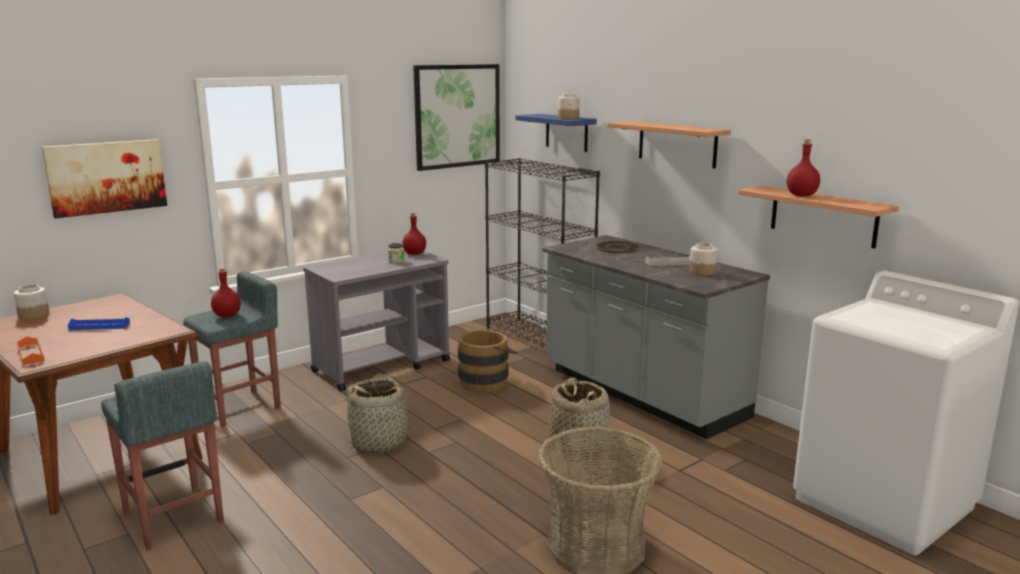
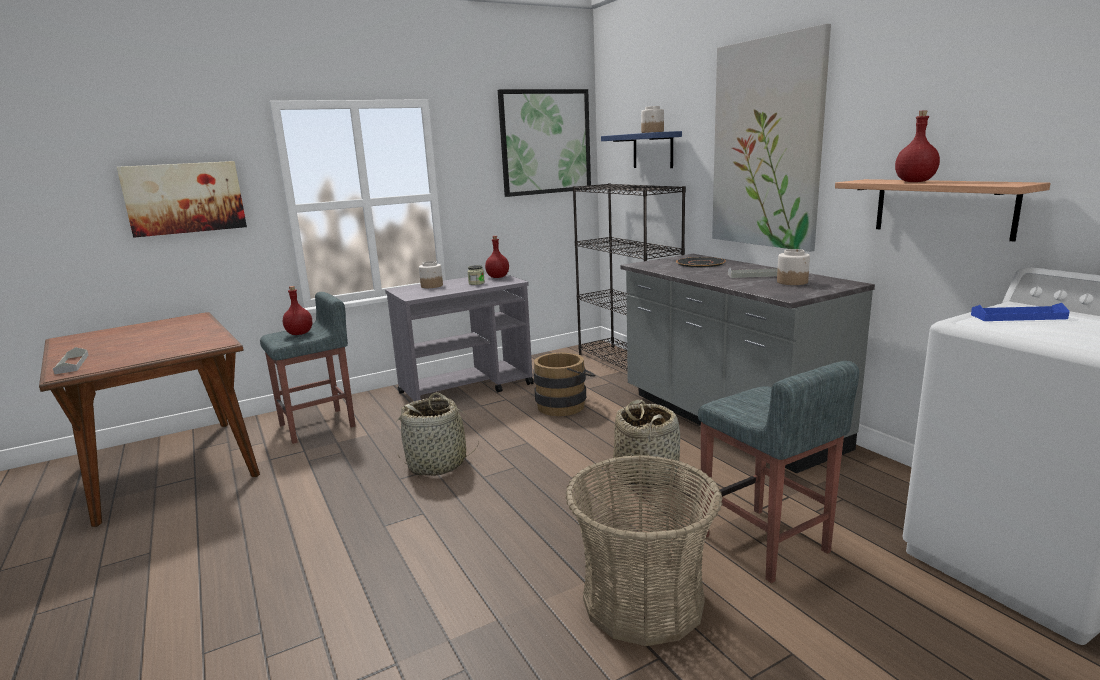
camera: 10 degrees right, 0 degrees up
jar [14,284,49,320] -> jar moved to [419,261,443,288]
orange tray [17,336,45,365] -> grey tray [53,347,88,375]
blue tray [68,317,130,330] -> blue tray moved to [971,303,1070,321]
grey stool [101,362,224,551] -> grey stool moved to [698,361,859,583]
shelf [608,121,731,168] -> picture [712,24,831,252]

